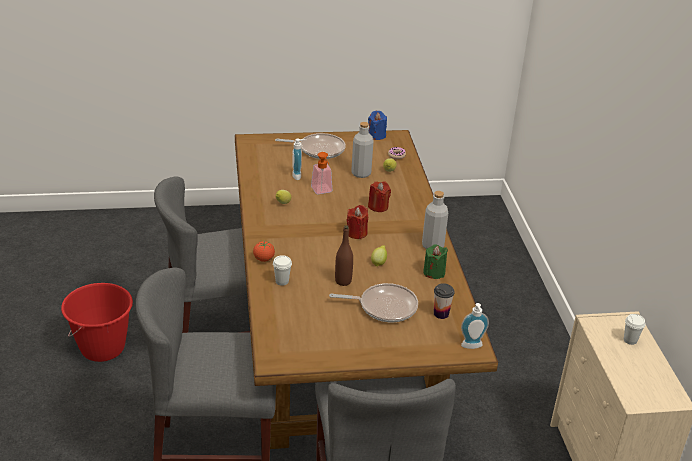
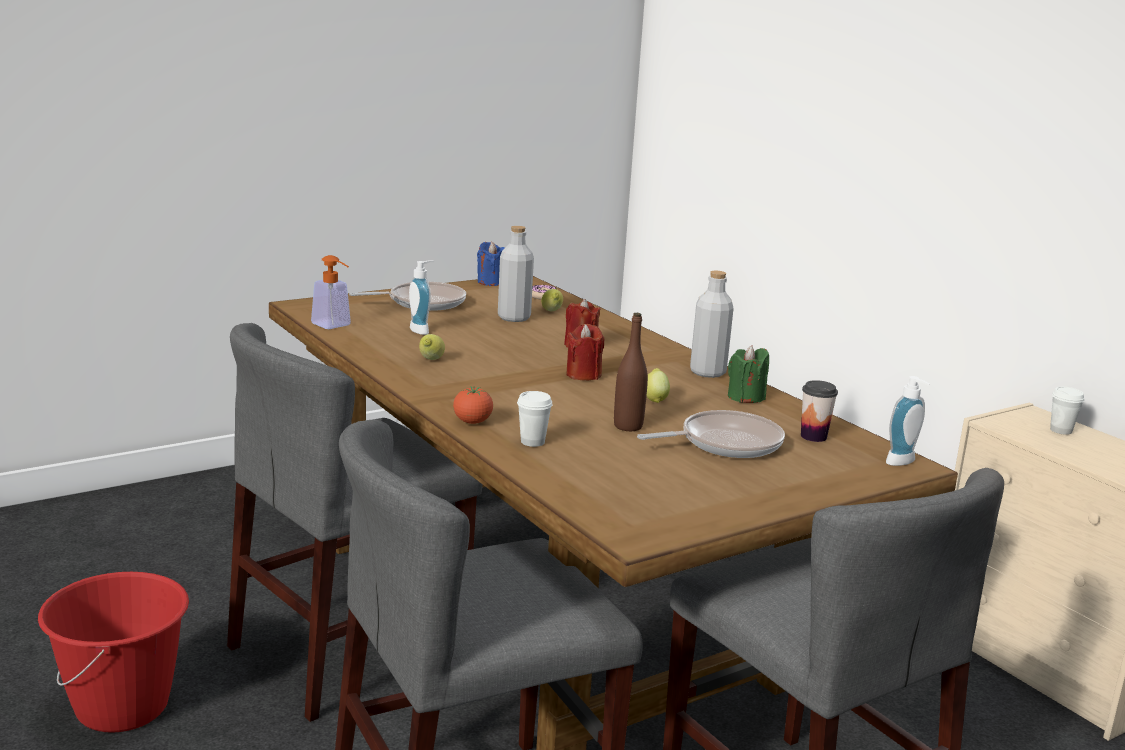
camera: 25 degrees left, 15 degrees down
soap dispenser [311,152,332,194] -> soap dispenser moved to [311,255,351,329]

